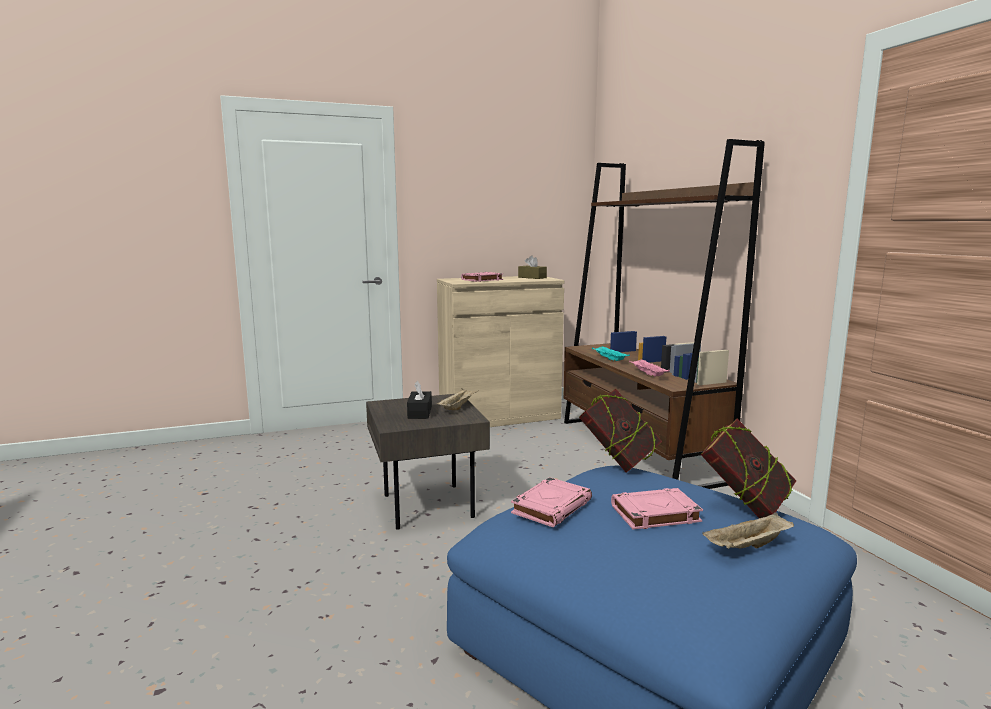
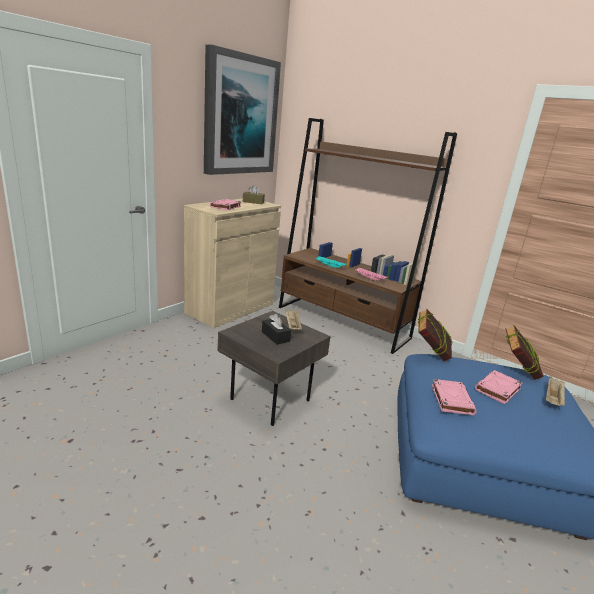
camera: 35 degrees left, 10 degrees up
none -> picture [204,45,281,175]

